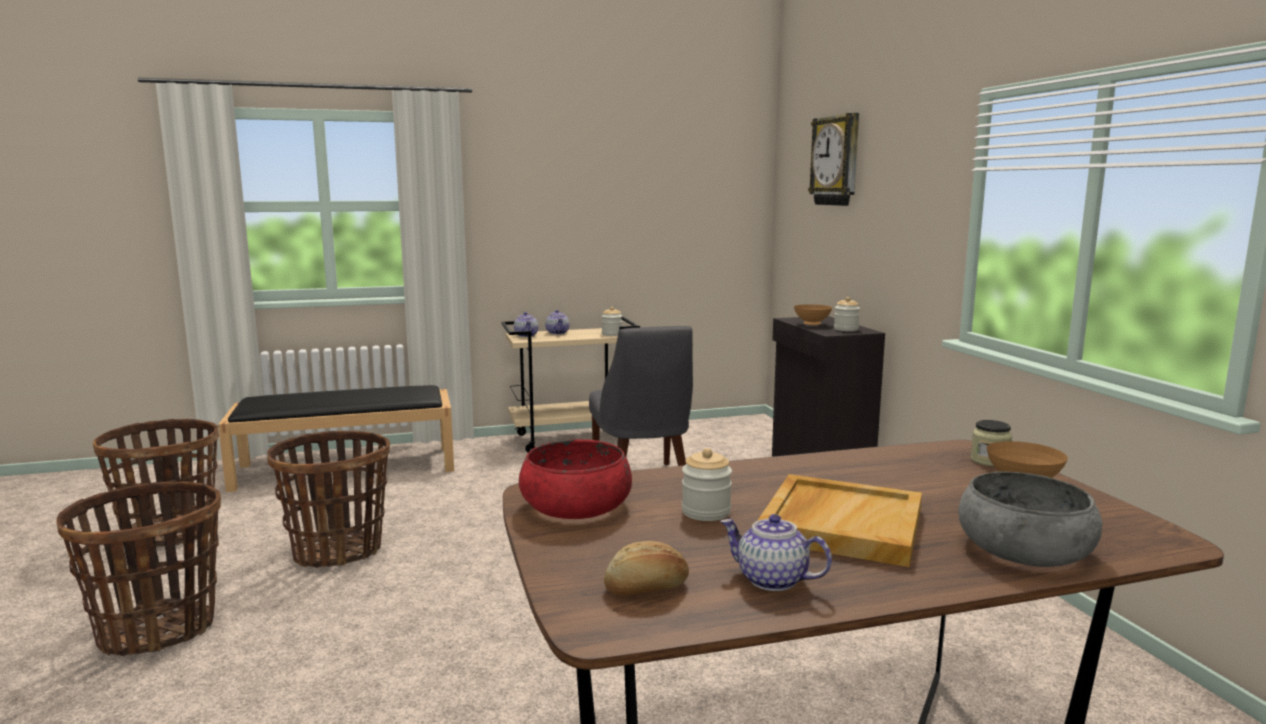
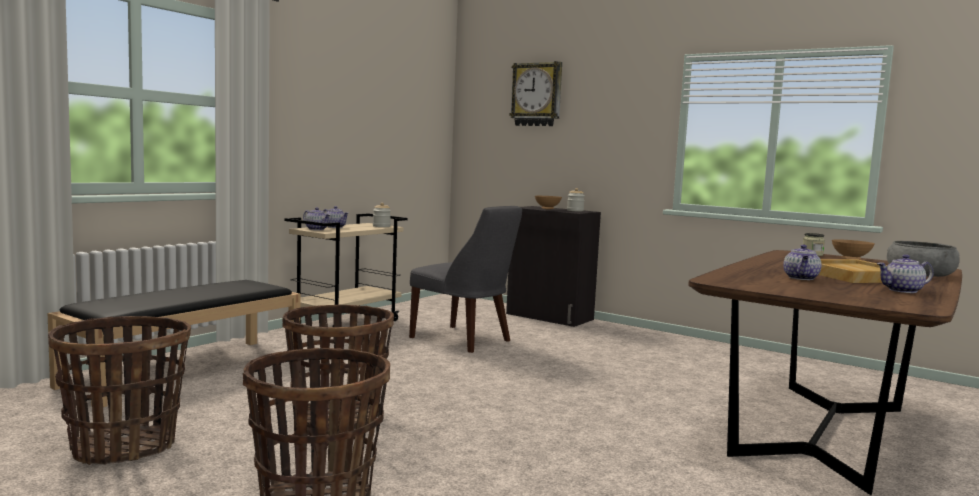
camera: 40 degrees left, 5 degrees down
red bowl [519,439,632,519] -> none
bread [604,541,689,595] -> none
jar [682,448,732,521] -> teapot [783,245,821,280]

